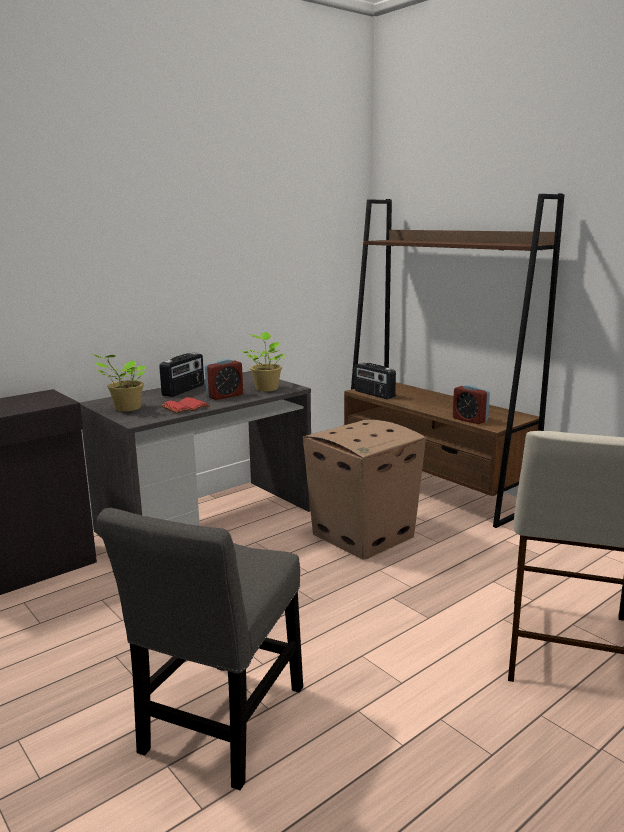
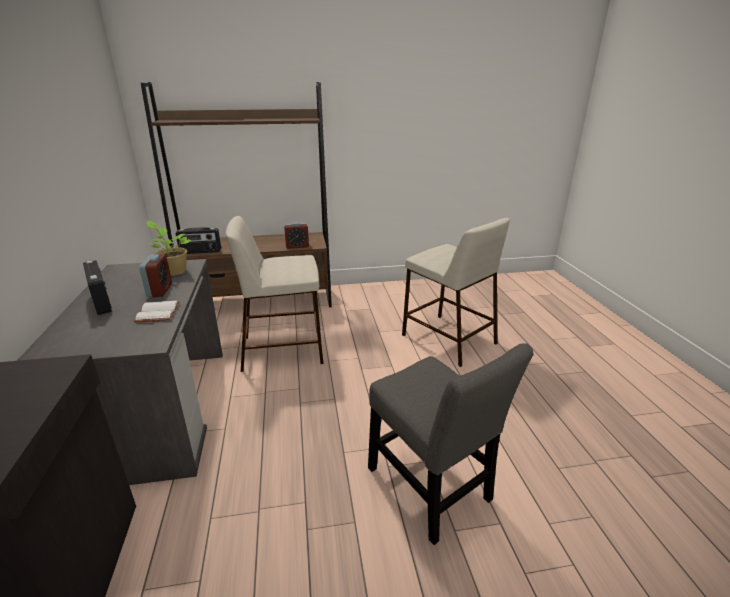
camera: 60 degrees left, 10 degrees up
potted plant [92,354,146,412] -> none
red book [161,397,210,413] -> white book [134,301,179,323]
cardboard box [303,420,426,560] -> beige stool [225,216,324,372]

